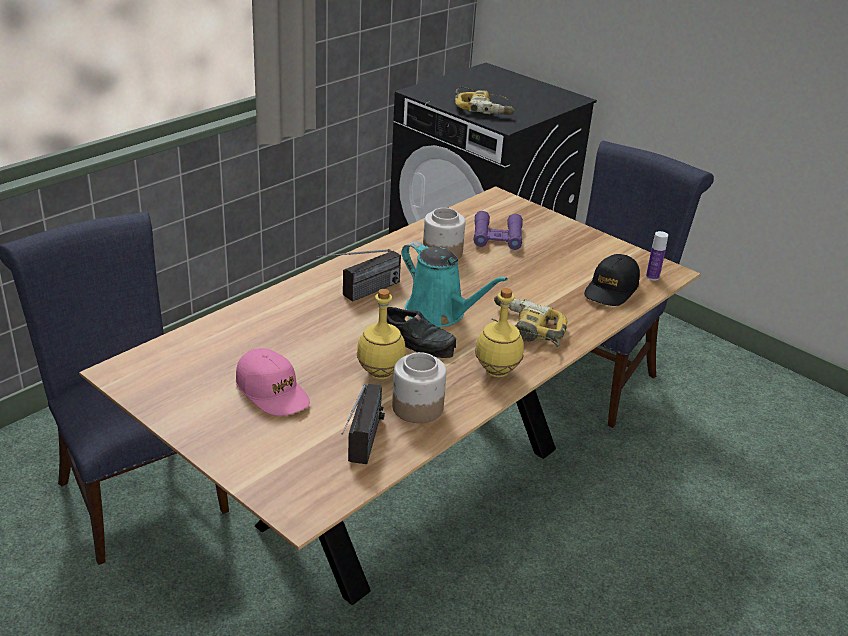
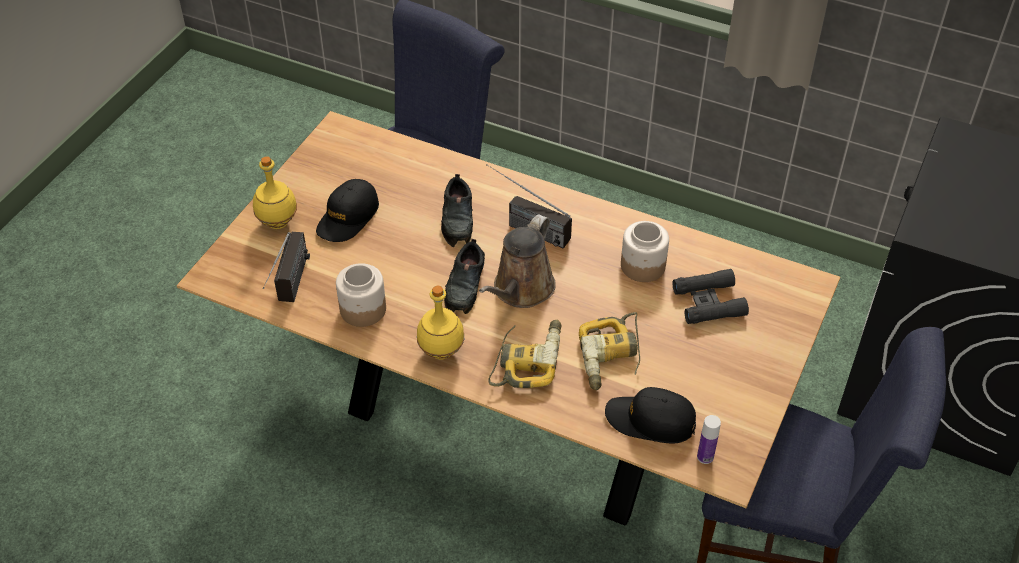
camera: 75 degrees right, 15 degrees up
pink cap [236,348,310,416] -> black cap [316,179,379,242]
radio [341,384,385,464] -> radio turned 75 degrees counterclockwise [263,232,310,302]
yellow bottle [357,289,406,379] -> yellow bottle moved to [253,156,297,229]
turquoise watering can [402,241,508,327] -> brown watering can [479,214,556,308]
power drill [455,87,515,115] -> power drill moved to [579,312,640,390]
purple binoculars [473,211,523,250] -> black binoculars [672,269,749,324]
none -> black shoe [441,174,473,247]

